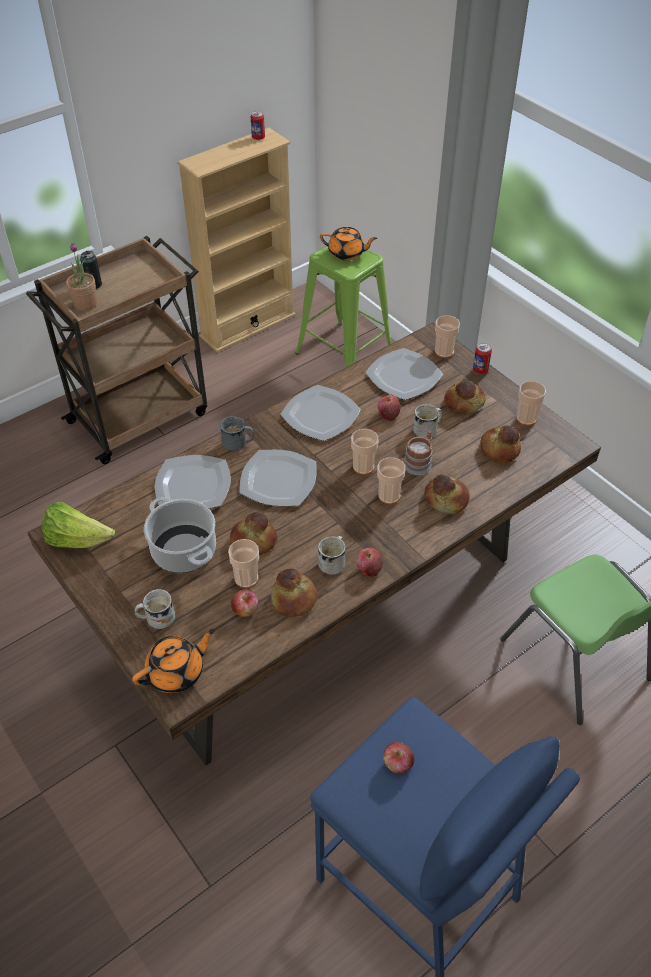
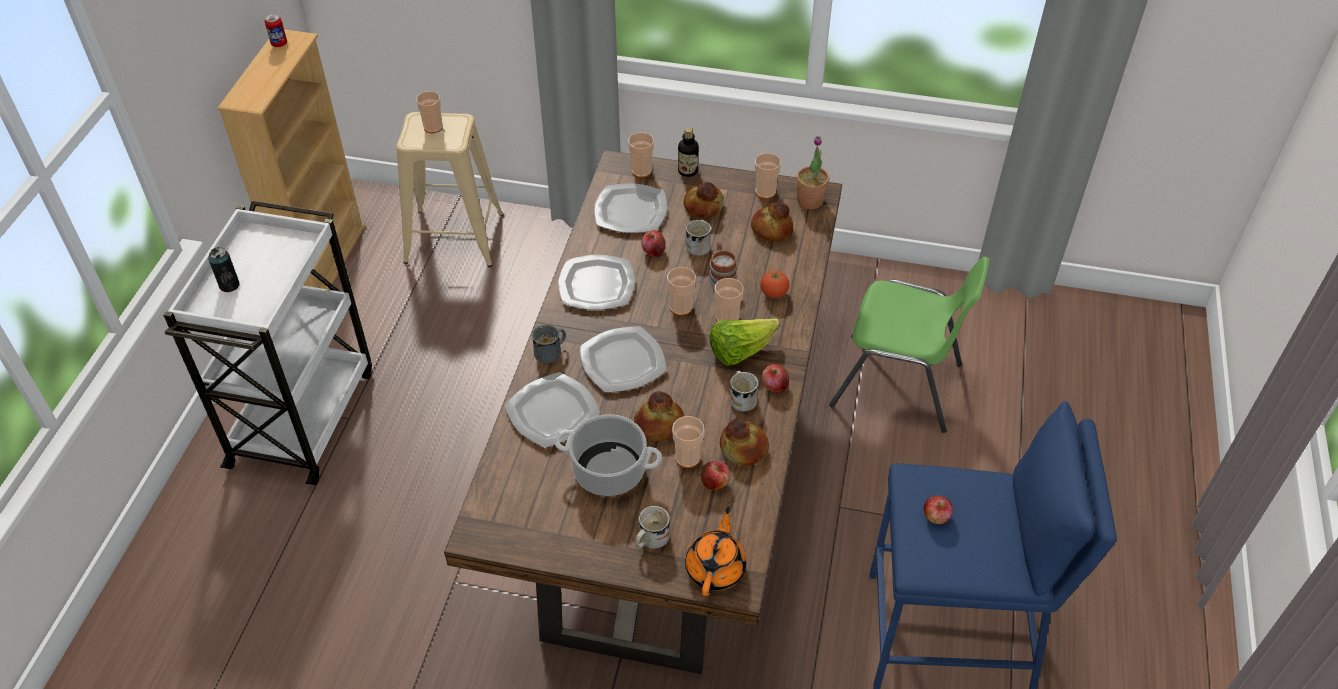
camera: 40 degrees left, 0 degrees up
brown cart [26,236,207,464] -> white cart [163,201,372,485]
lettuce [42,502,115,548] -> lettuce moved to [709,319,780,366]
potted plant [66,243,97,311] -> potted plant moved to [797,136,829,209]
green stool [295,246,392,367] -> beige stool [396,112,503,267]
orange teapot [320,227,377,261] -> cup [416,91,443,133]
bread [425,474,470,514] -> tomato [760,270,789,298]
can [473,343,492,374] -> bottle [678,127,699,177]

